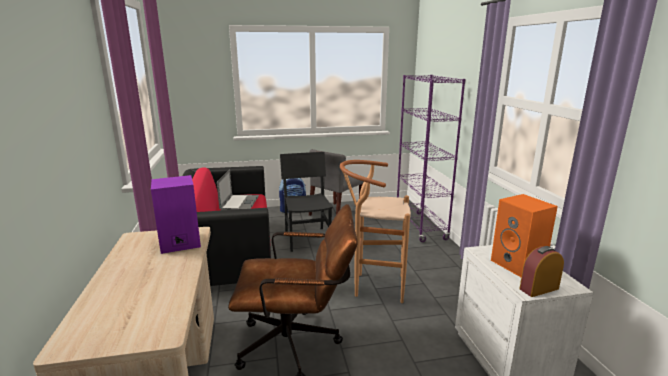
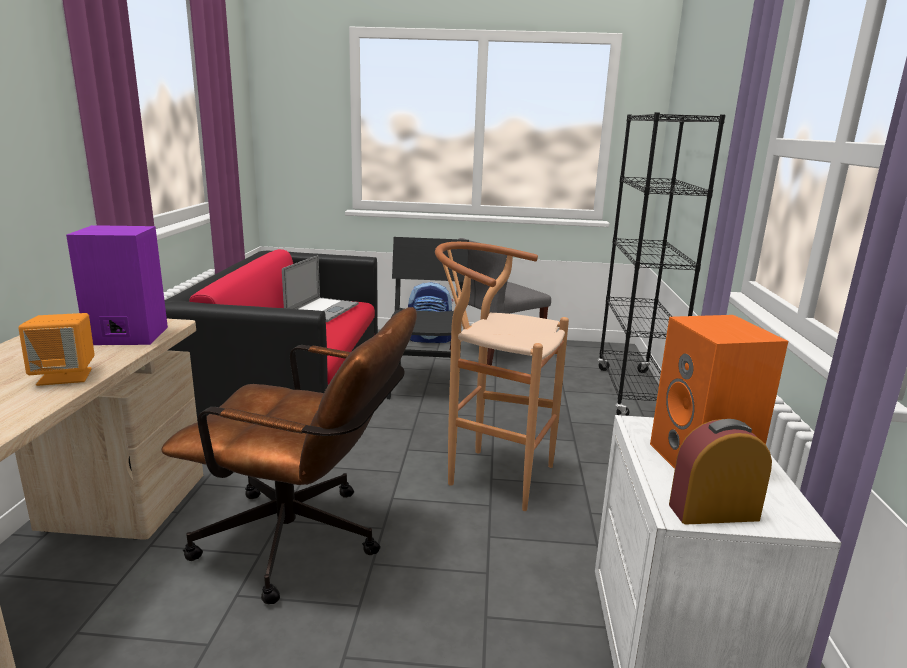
camera: 15 degrees right, 0 degrees up
purple bookcase [397,75,466,242] -> black bookcase [597,112,725,416]
none -> orange speaker [18,313,95,386]

